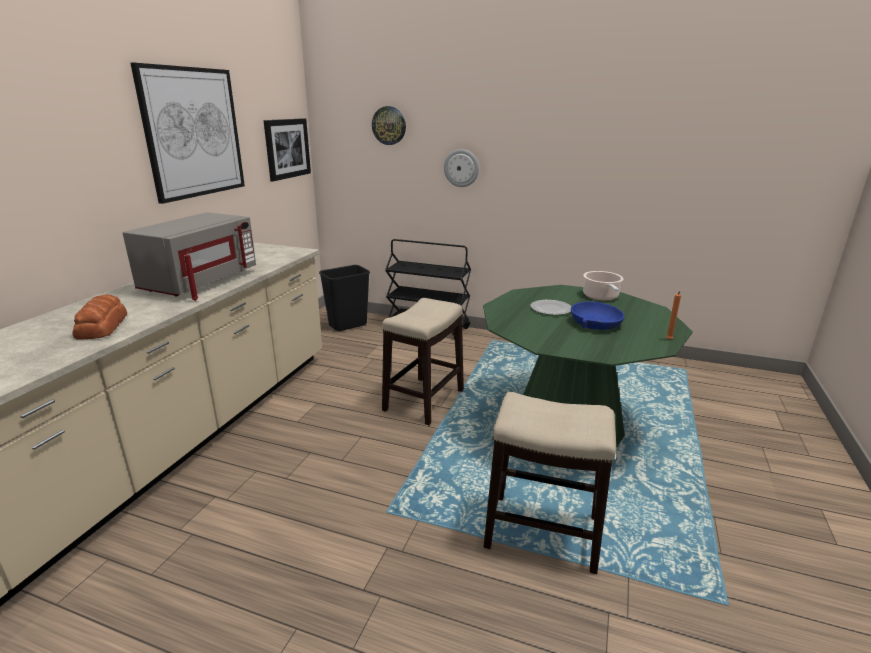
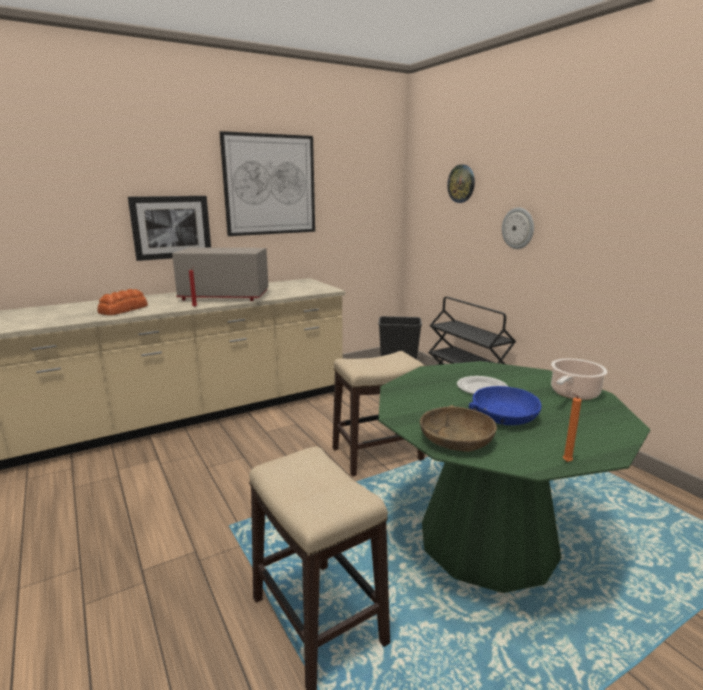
camera: 40 degrees right, 5 degrees down
grey microwave [123,212,256,296] -> grey microwave turned 150 degrees counterclockwise [172,247,268,301]
picture [264,118,311,181] -> picture moved to [128,196,211,261]
none -> brown bowl [420,405,497,452]

